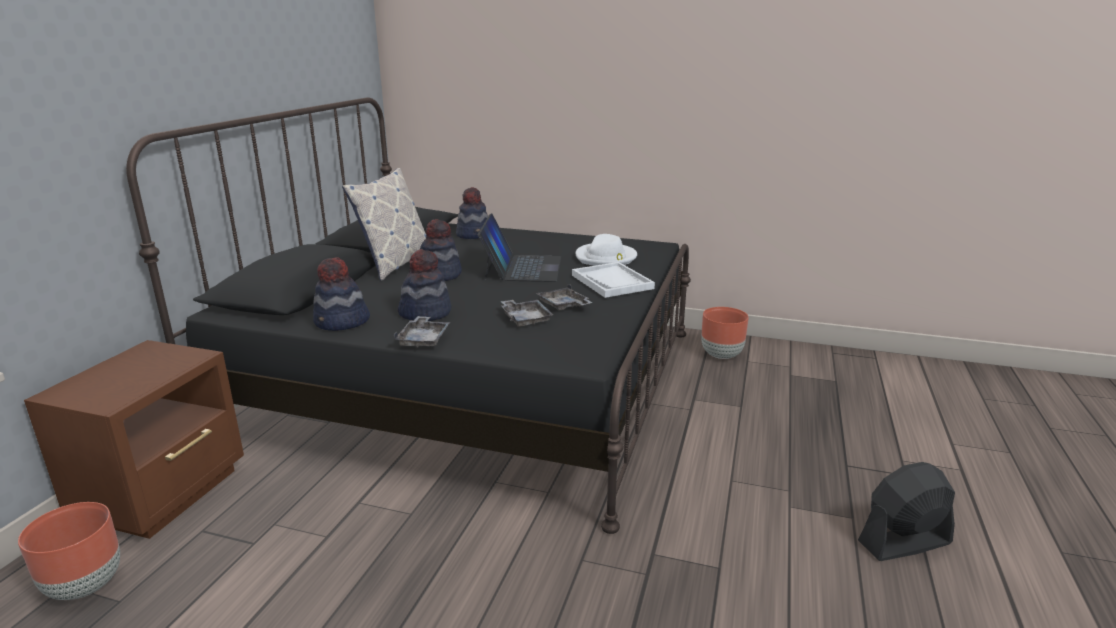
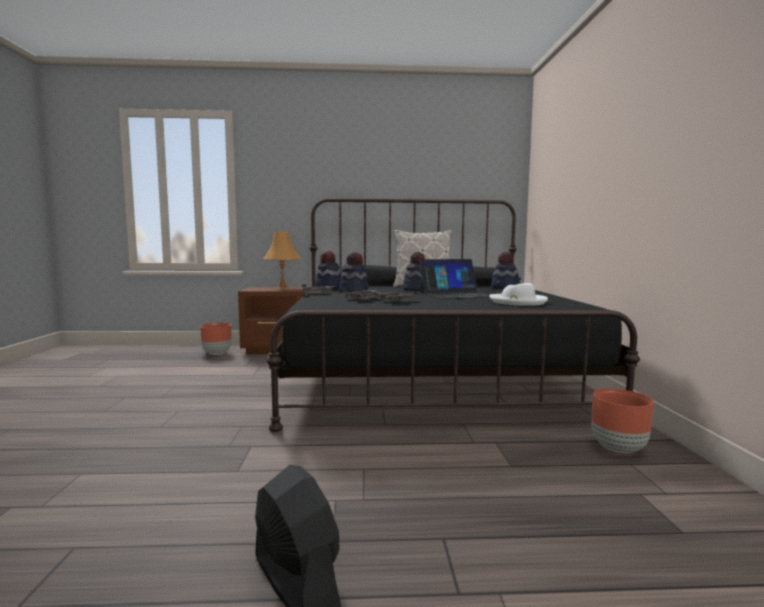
camera: 70 degrees right, 15 degrees down
white tray [572,262,655,298] -> none
none -> orange table lamp [263,232,301,290]

